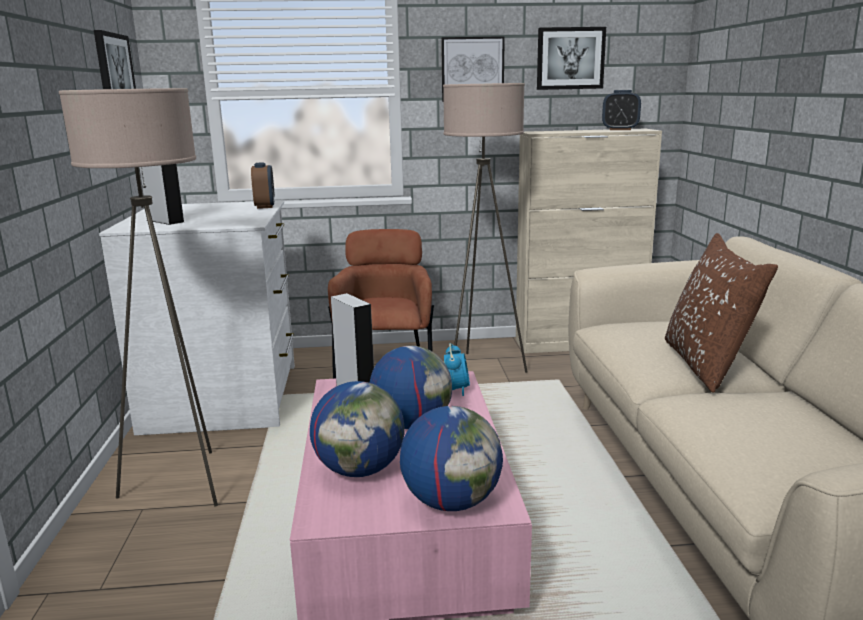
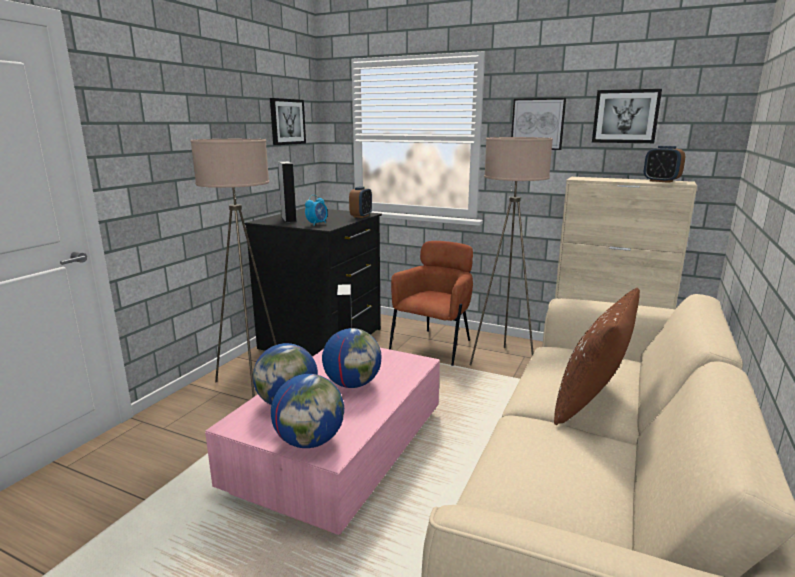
camera: 30 degrees right, 0 degrees up
white dresser [99,201,295,436] -> black dresser [245,208,382,357]
alarm clock [444,343,470,396] -> alarm clock moved to [305,195,328,226]

